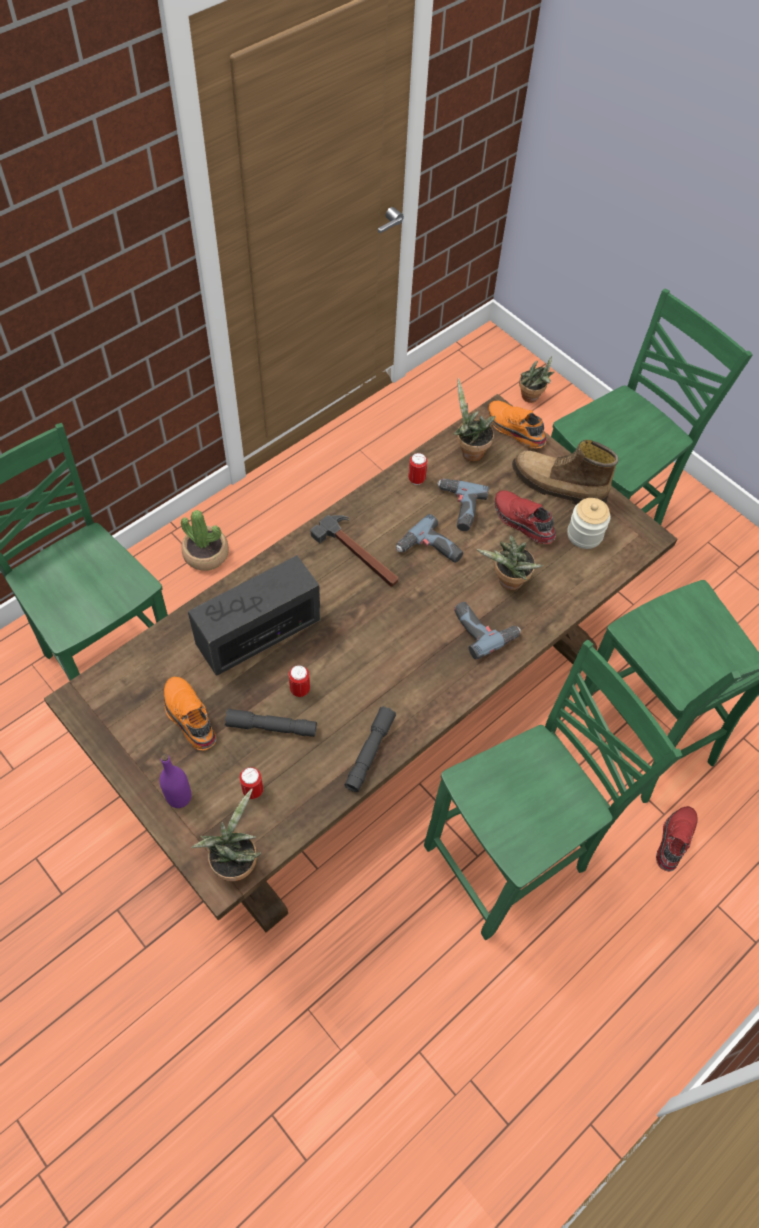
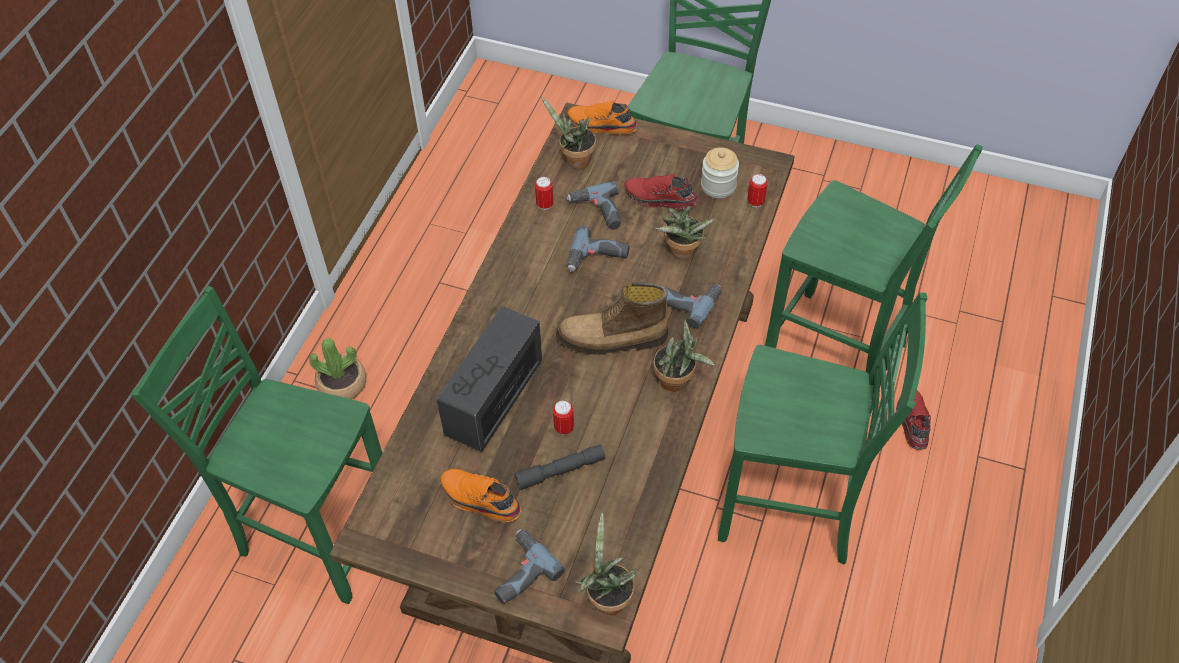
camera: 25 degrees left, 5 degrees down
purple bottle [159,754,191,808] -> power drill [494,529,565,604]
can [240,767,263,799] -> can moved to [747,174,768,207]
hammer [311,515,398,587] -> none
grey flashlight [344,706,396,792] -> none
green chair [424,640,683,940] -> green chair turned 75 degrees clockwise [718,292,927,565]
boot [512,440,618,505] -> boot moved to [556,282,668,355]
potted plant [519,356,555,403] -> potted plant moved to [653,320,715,392]

